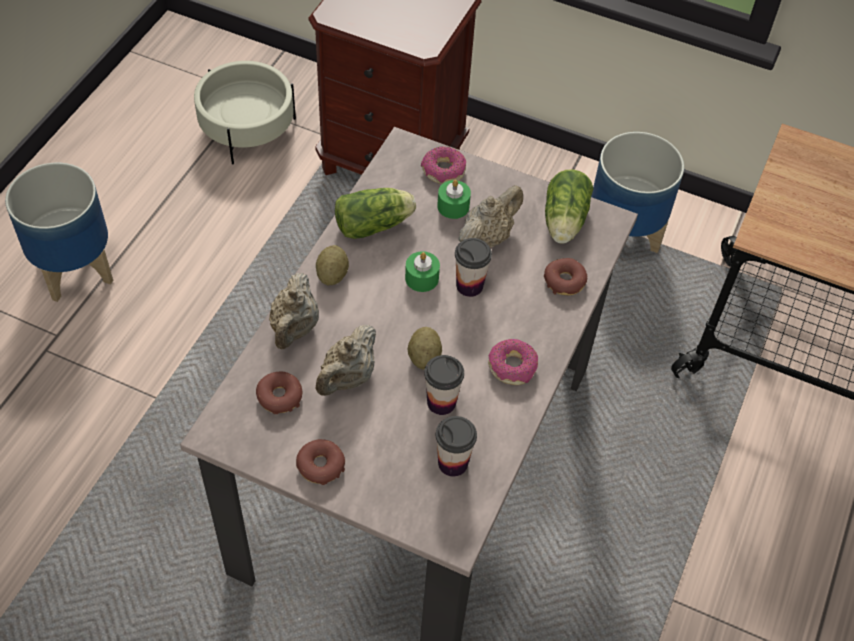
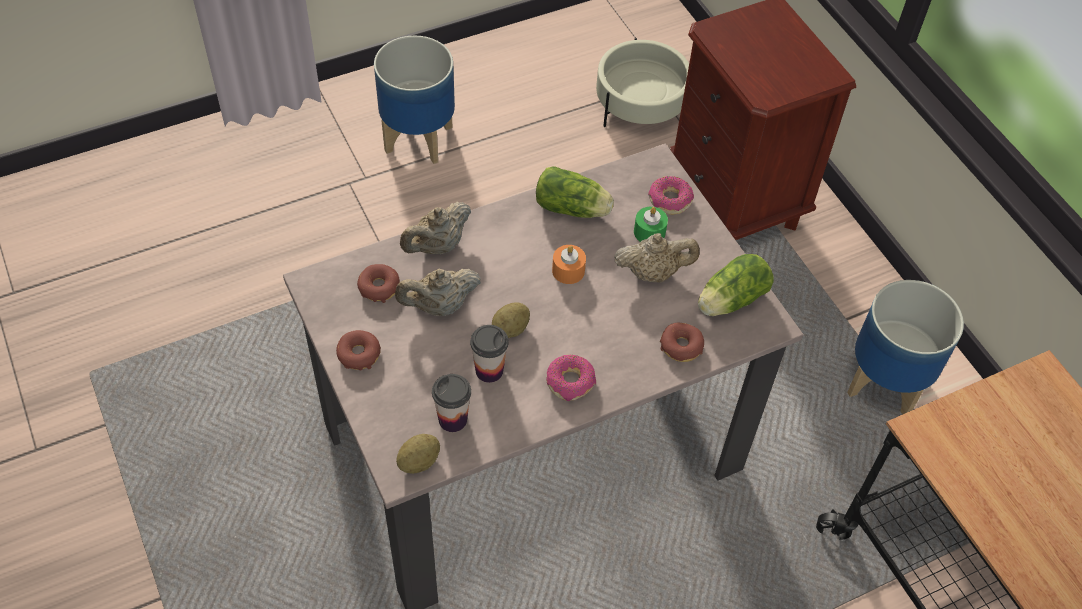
camera: 40 degrees right, 0 degrees up
potato [316,245,349,285] -> potato moved to [396,434,440,474]
green candle [405,251,440,292] -> orange candle [552,245,586,284]
cup [455,238,492,297] -> none

